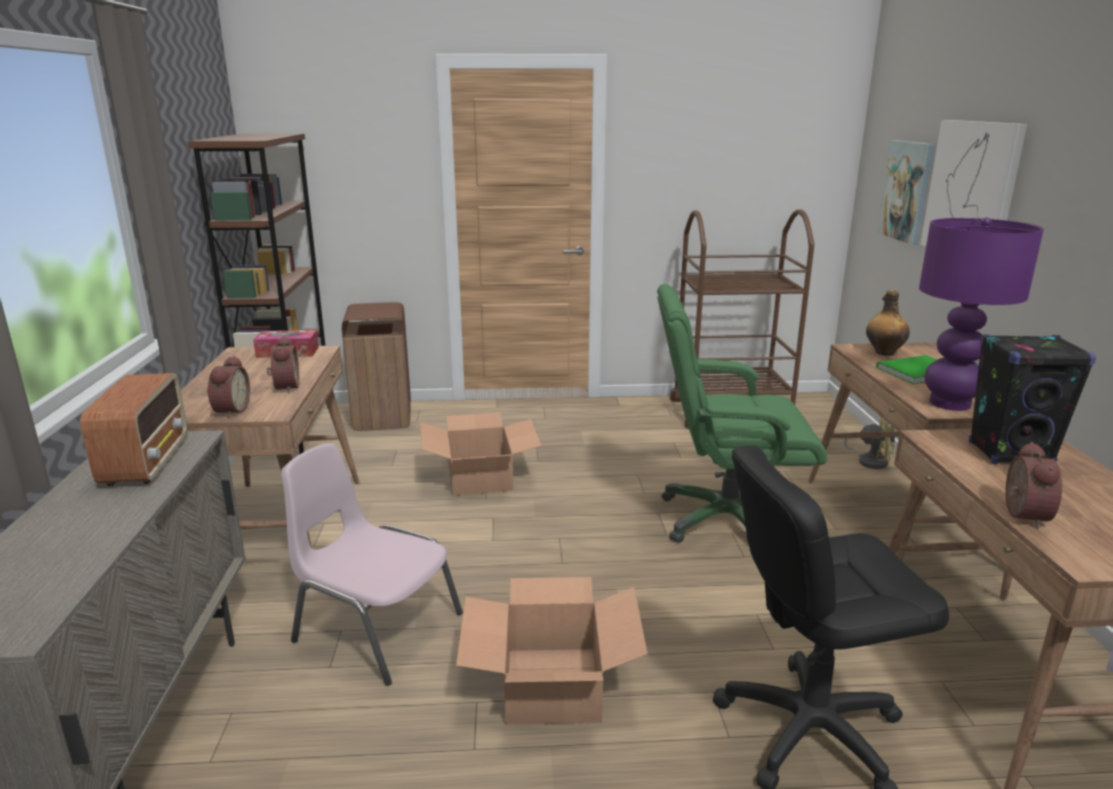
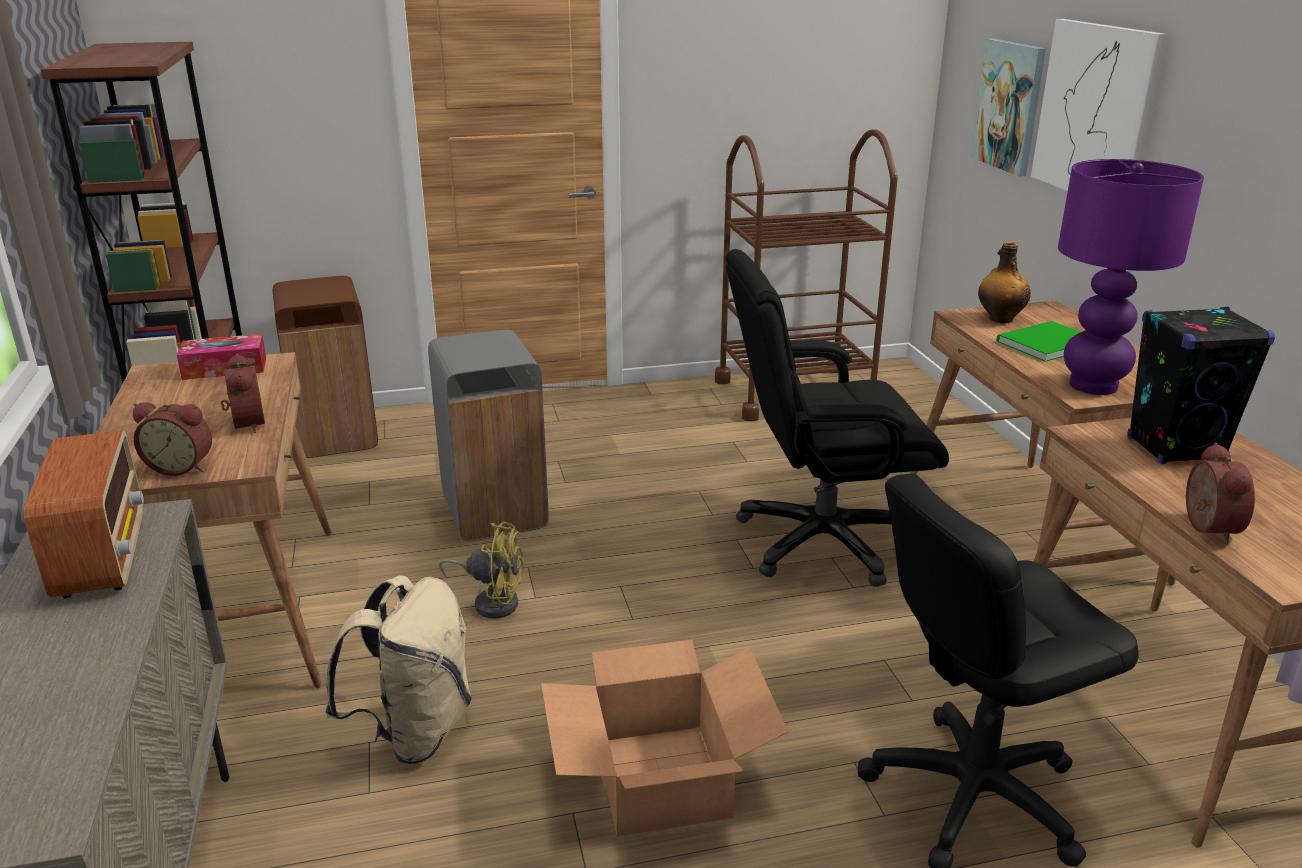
camera: 10 degrees left, 5 degrees up
alarm clock [207,356,250,418] -> alarm clock turned 105 degrees clockwise [133,402,212,476]
pink chair [281,443,463,686] -> beige backpack [325,575,472,765]
cardboard box [420,412,541,496] -> grey trash can [428,330,549,542]
green office chair [657,284,827,543] -> black office chair [725,249,949,587]
yellow fan [828,416,895,469] -> yellow fan moved to [439,522,524,618]

